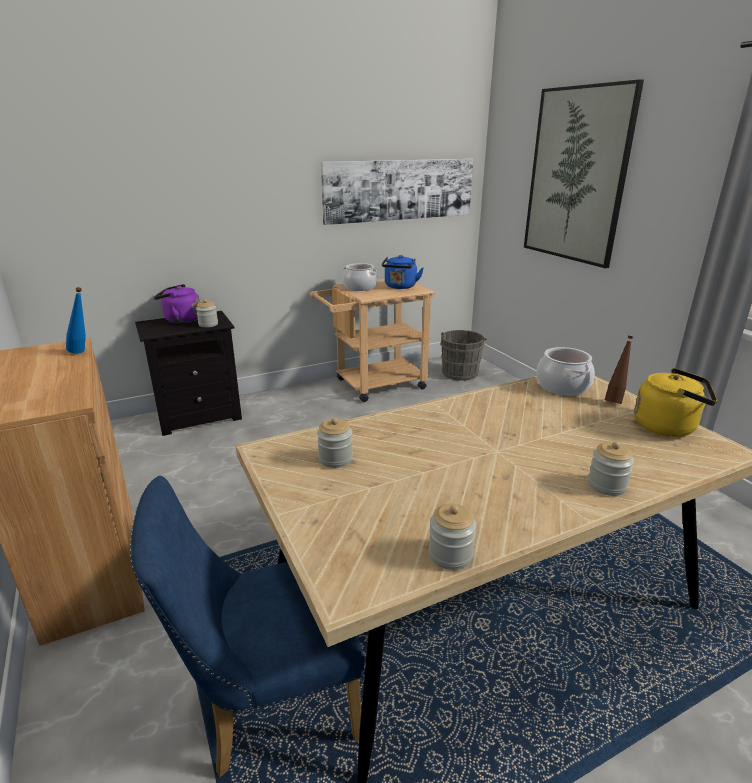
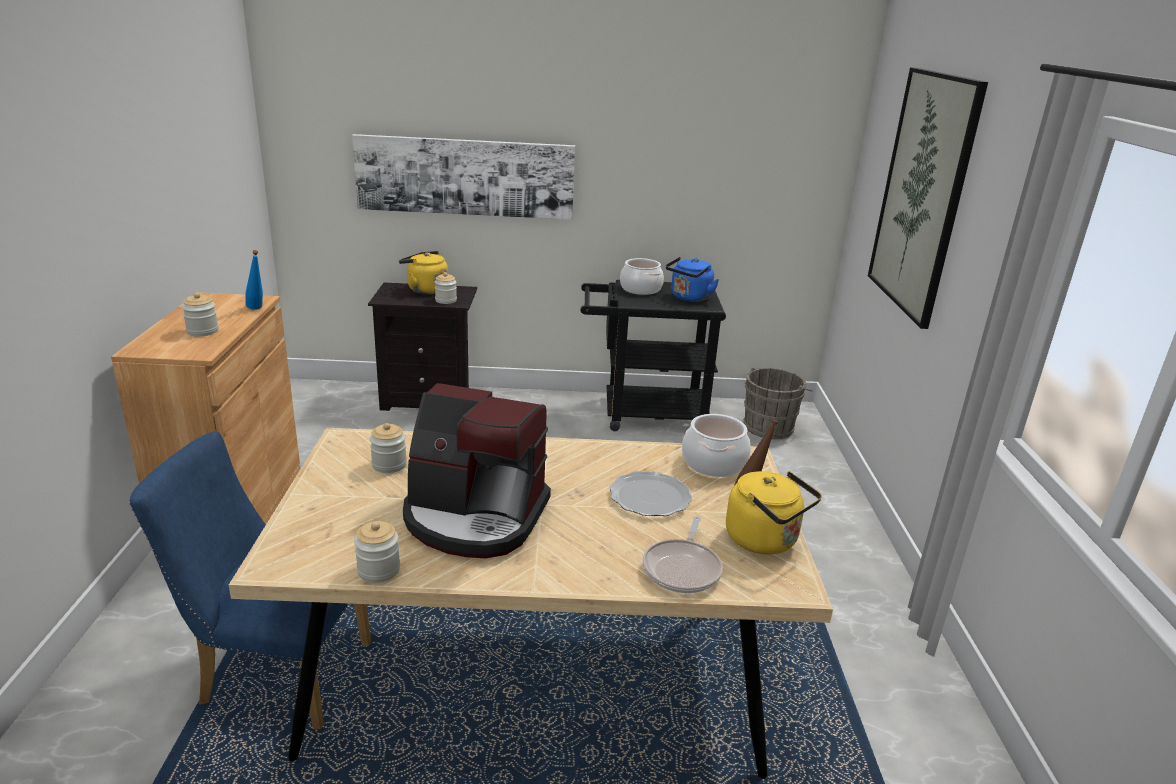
camera: 25 degrees right, 0 degrees up
purple kettle [154,284,200,324] -> yellow kettle [399,251,448,294]
beige cart [310,279,435,402] -> black cart [581,280,726,431]
picture [321,159,473,225] -> picture moved to [352,134,575,220]
jar [588,442,634,496] -> jar moved to [182,293,219,336]
none -> coffee machine [403,383,551,558]
none -> plate [609,471,692,516]
none -> frying pan [643,516,723,593]

